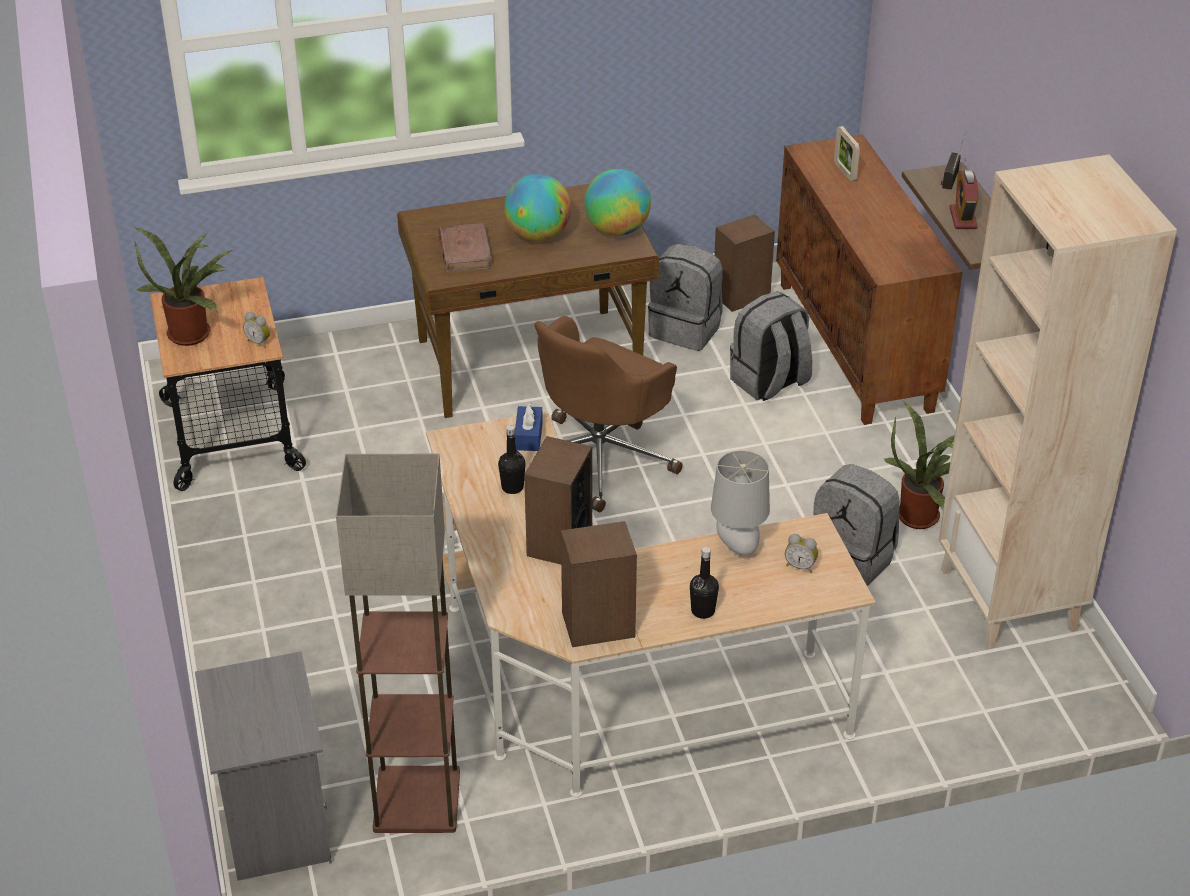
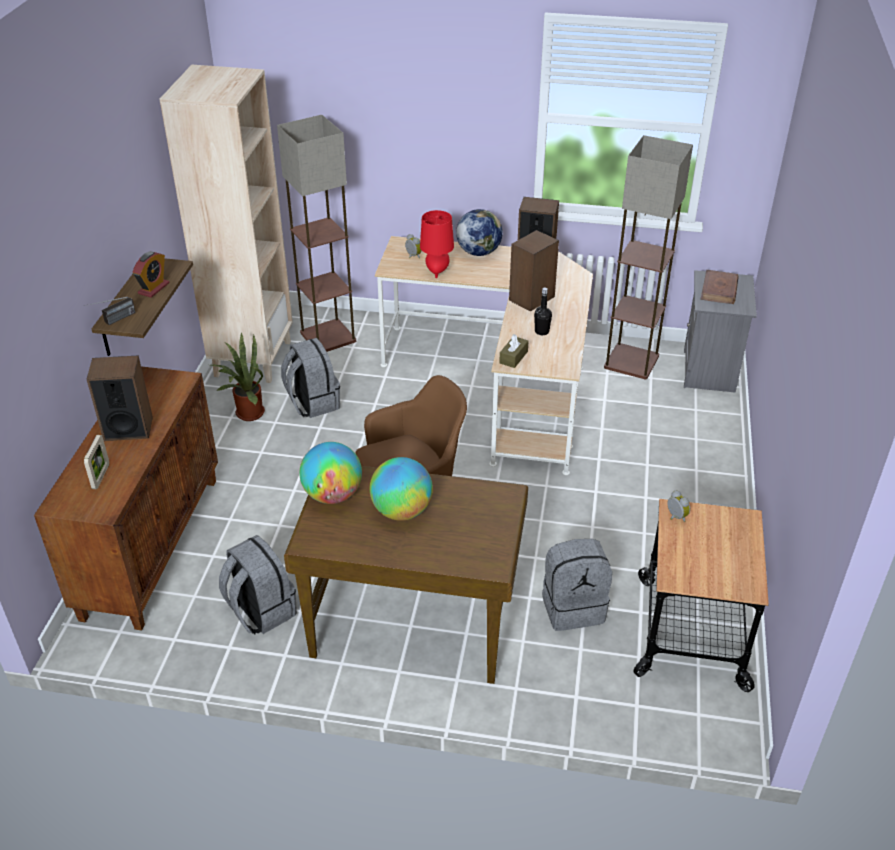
camera: 155 degrees left, 0 degrees up
potted plant [134,228,233,346] -> none
brown book [438,223,492,273] -> brown book moved to [700,270,739,304]
blue tissue box [515,403,543,451] -> brown tissue box [499,334,529,368]
black bottle [690,547,719,619] -> globe [456,209,503,256]
grey table lamp [711,450,770,556] -> red table lamp [420,210,454,278]
speaker [715,214,775,312] -> speaker moved to [87,355,153,441]
grey backpack [730,291,812,401] -> grey backpack moved to [542,539,612,631]
none -> floor lamp [277,115,356,352]

